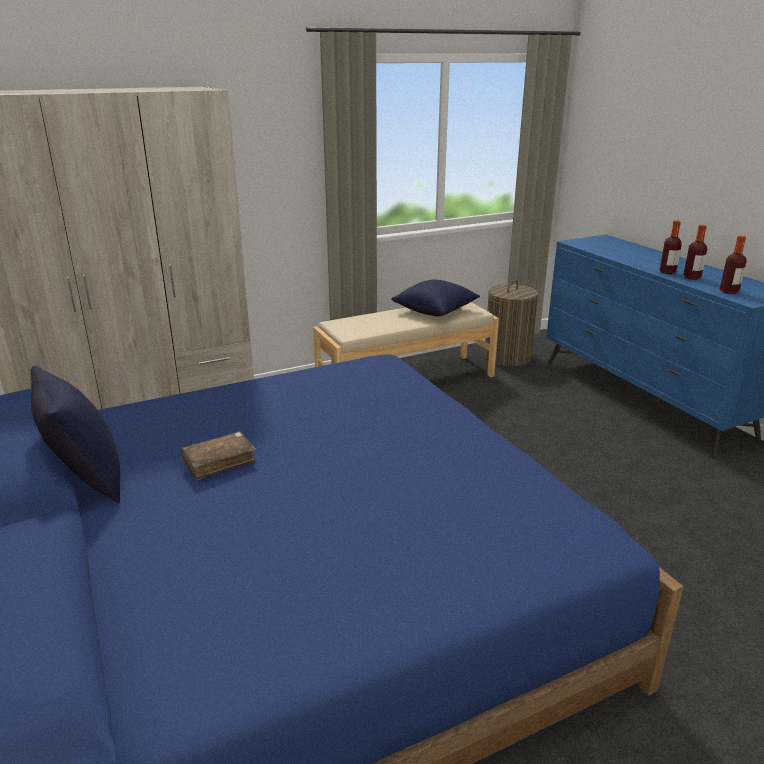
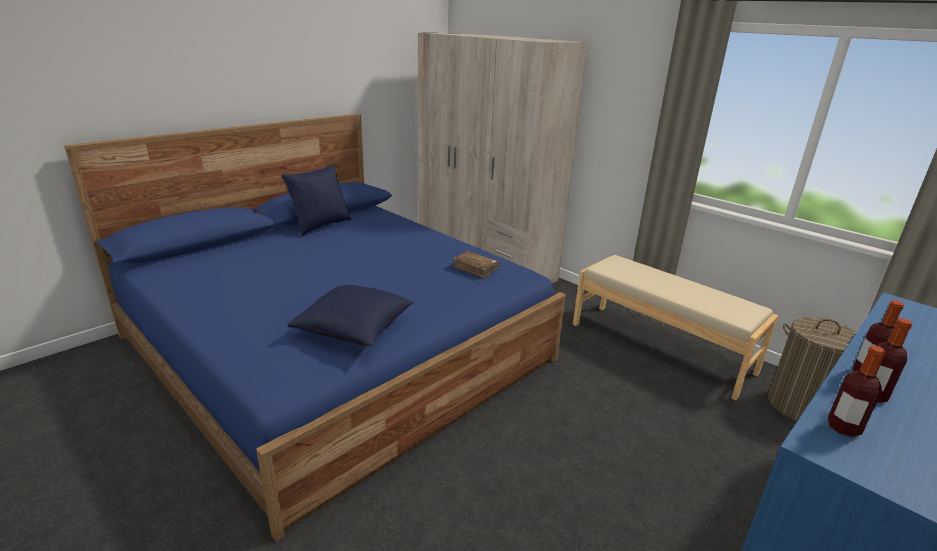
camera: 70 degrees right, 0 degrees up
brown book [181,431,256,481] -> brown book moved to [452,251,499,279]
blue pillow [391,280,480,316] -> blue pillow moved to [287,285,414,346]

